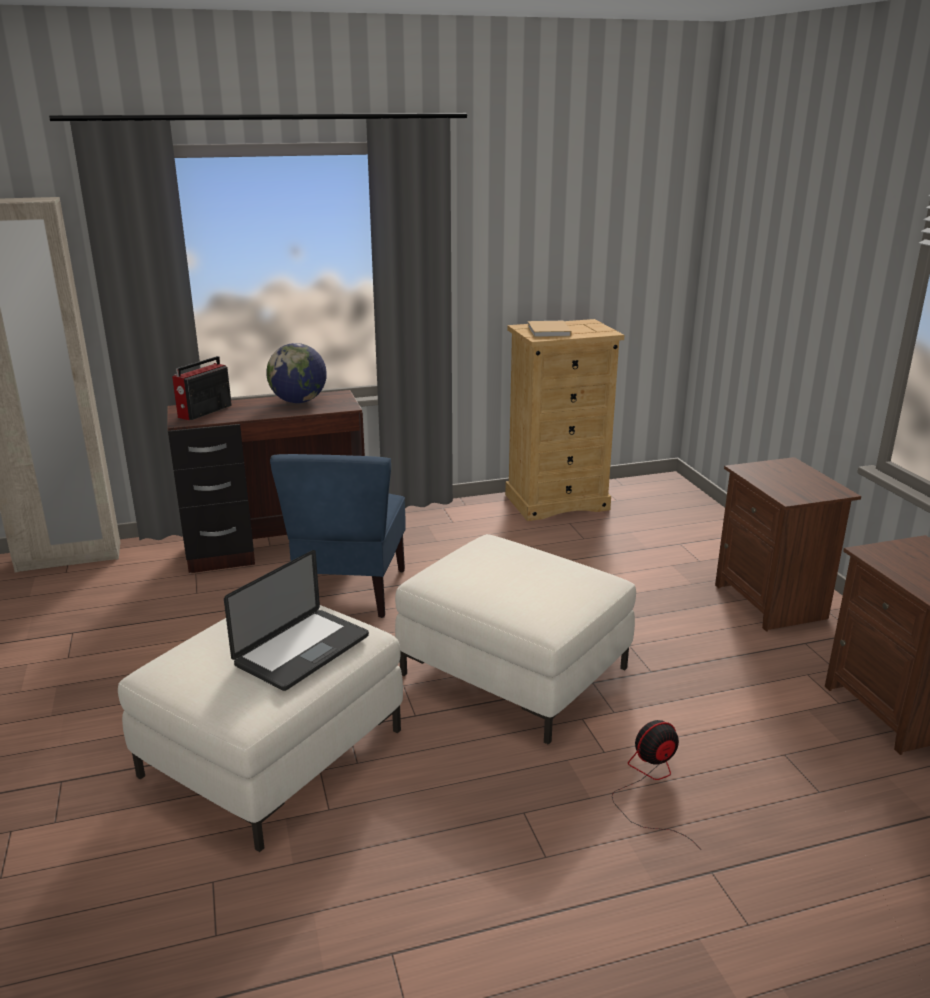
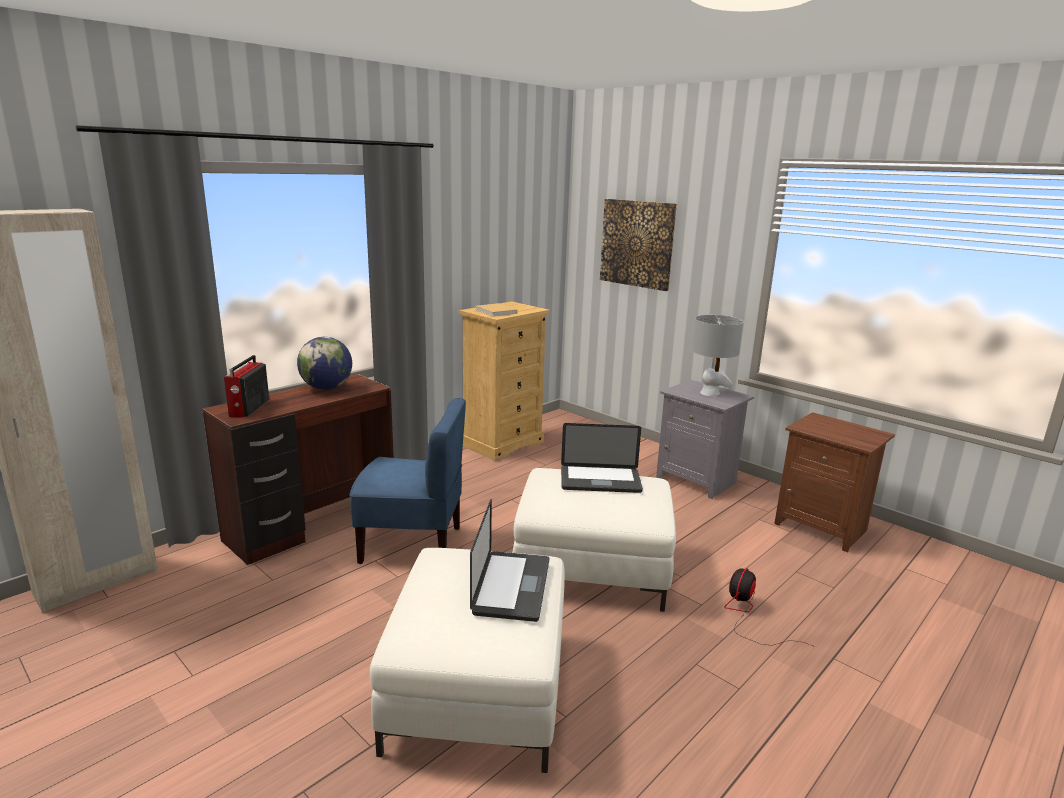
camera: 30 degrees left, 5 degrees down
blue chair [270,454,406,618] -> blue chair turned 60 degrees counterclockwise [350,398,466,564]
brown nightstand [715,457,861,632] -> grey nightstand [656,380,754,499]
none -> laptop [561,423,643,493]
none -> picture [600,199,677,291]
none -> grey table lamp [692,315,743,396]

